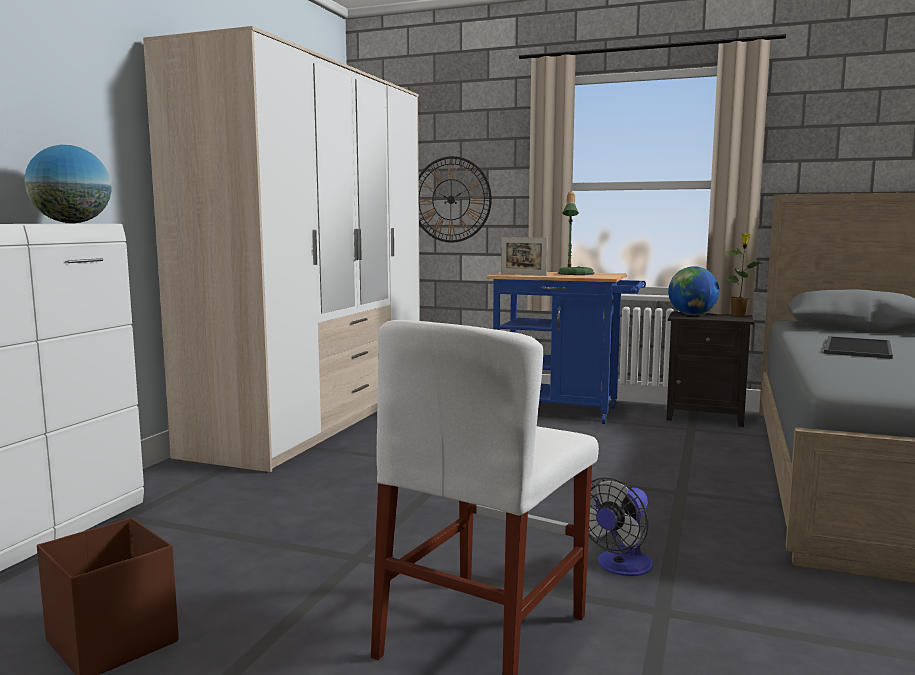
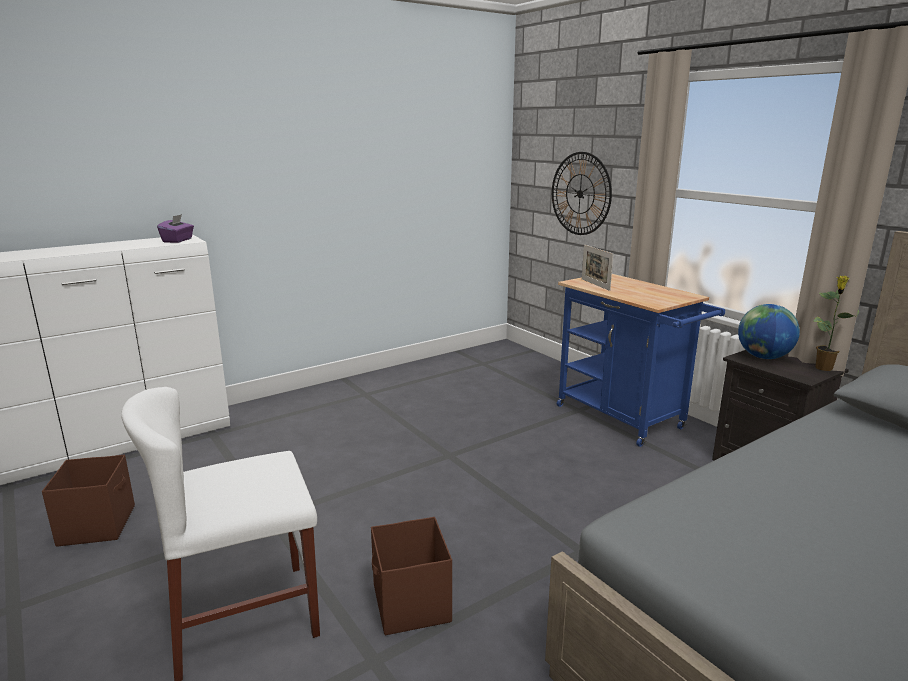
camera: 35 degrees right, 10 degrees up
globe [25,145,112,223] -> purple tissue box [157,214,194,243]
wardrobe [143,26,420,472] -> none
table lamp [558,192,594,275] -> none
fan [589,477,653,576] -> brown storage box [371,517,452,635]
tray [824,336,893,359] -> none

